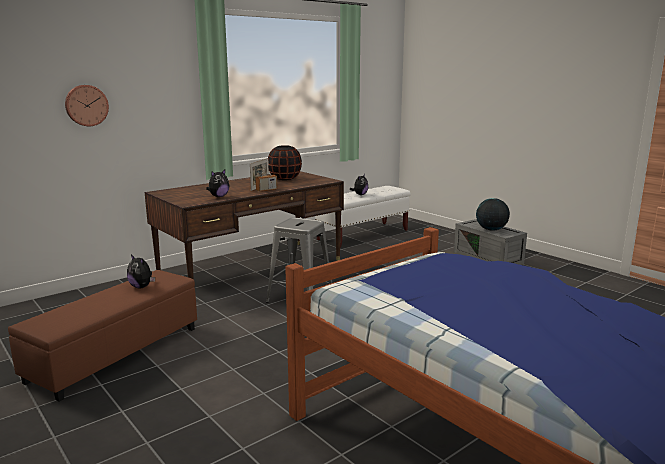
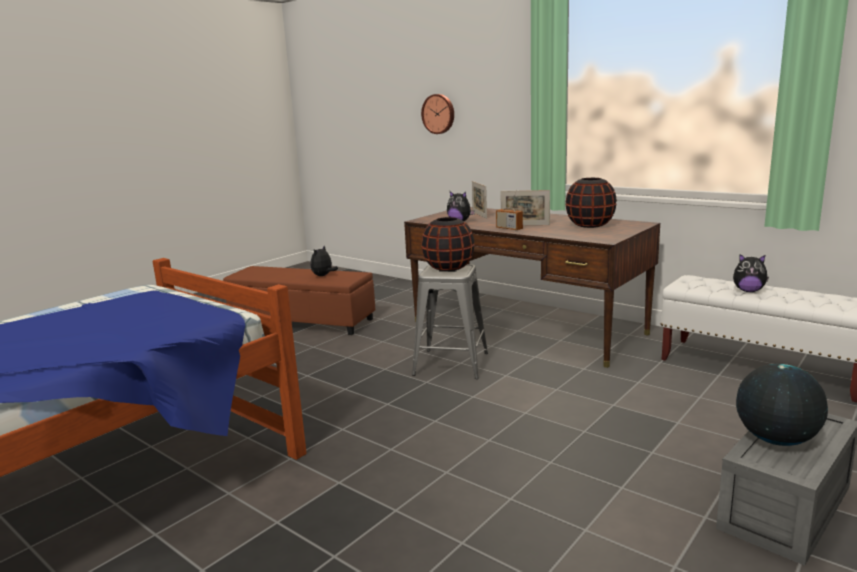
camera: 80 degrees right, 0 degrees up
none -> black vase [421,217,474,271]
none -> picture frame [472,181,487,219]

